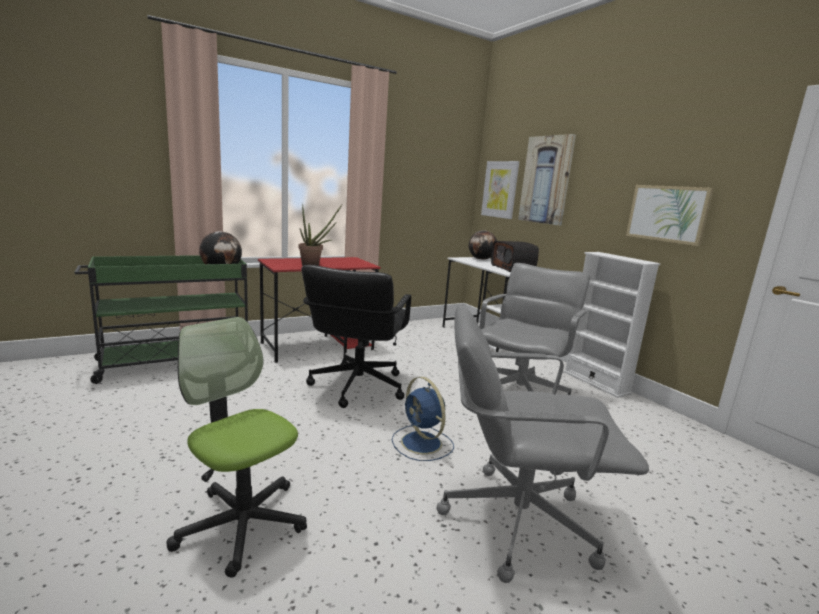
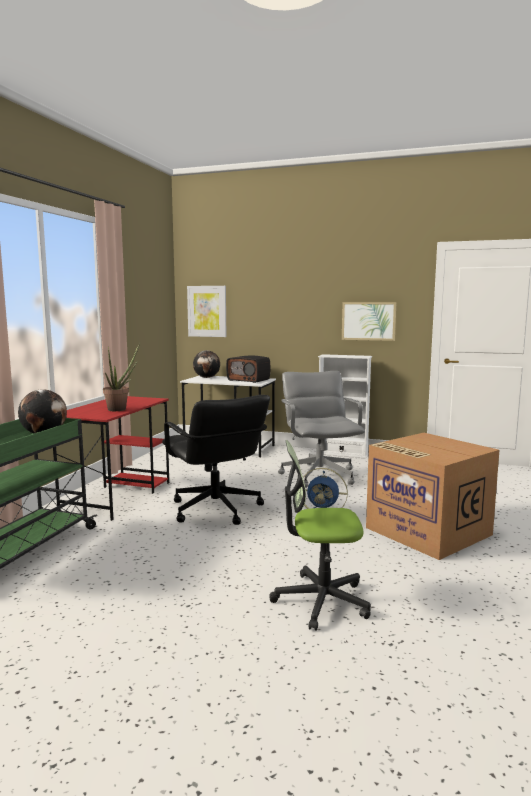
camera: 40 degrees left, 5 degrees down
grey office chair [437,305,649,583] -> cardboard box [366,433,499,560]
picture [518,134,576,226] -> none

